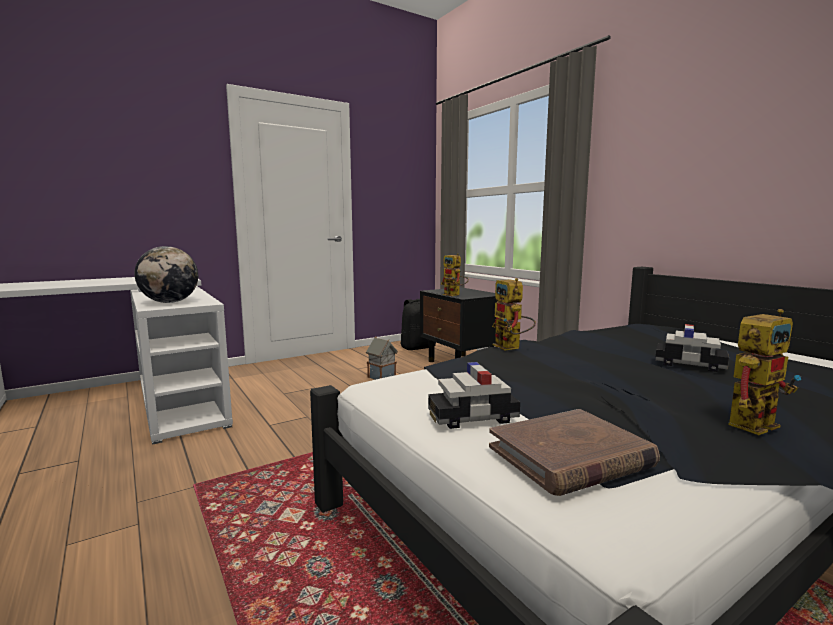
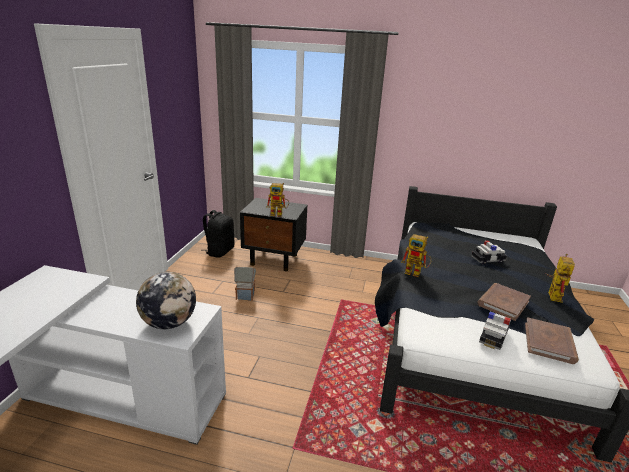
camera: 45 degrees left, 15 degrees up
none -> brown book [477,283,531,321]

